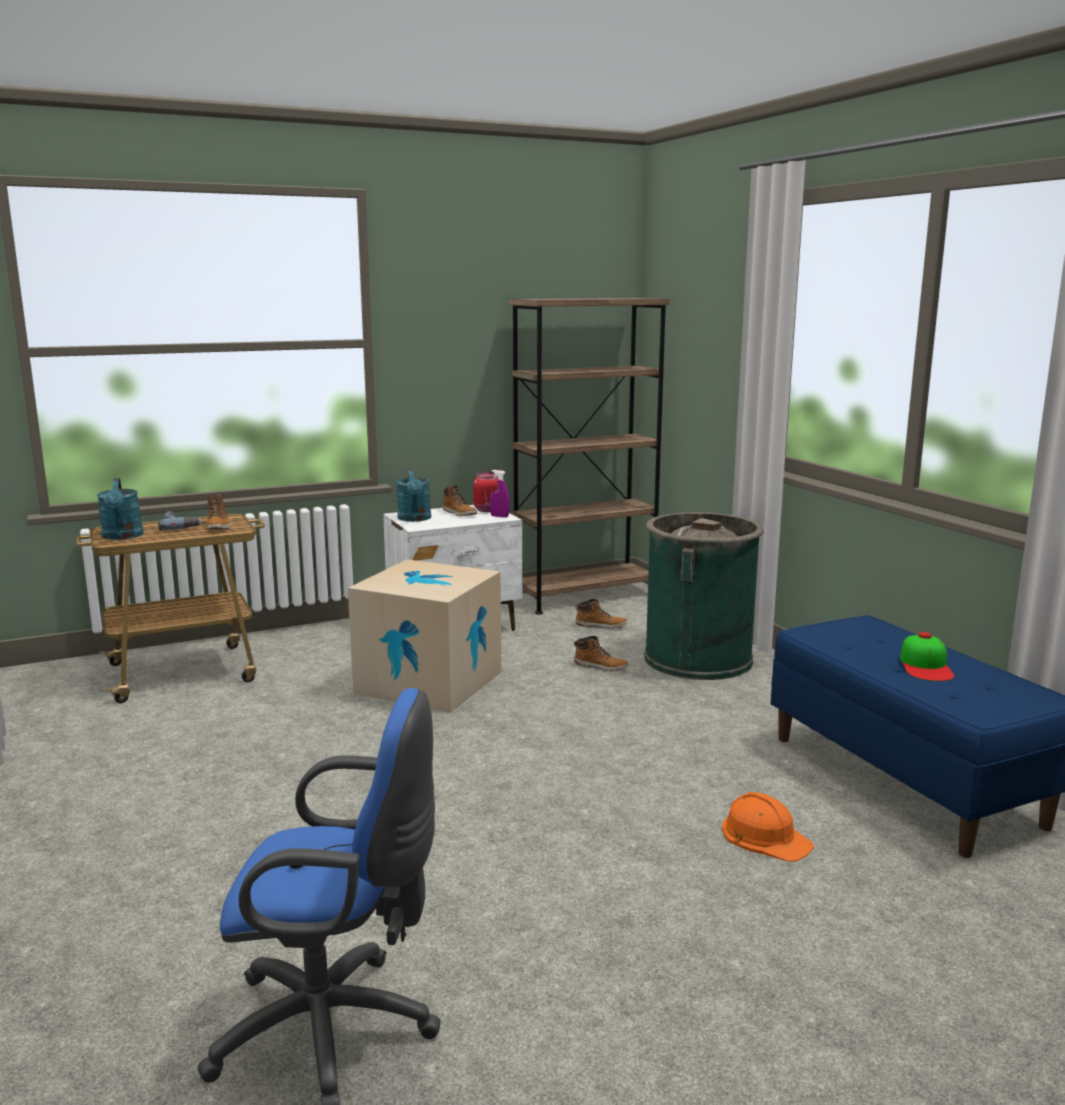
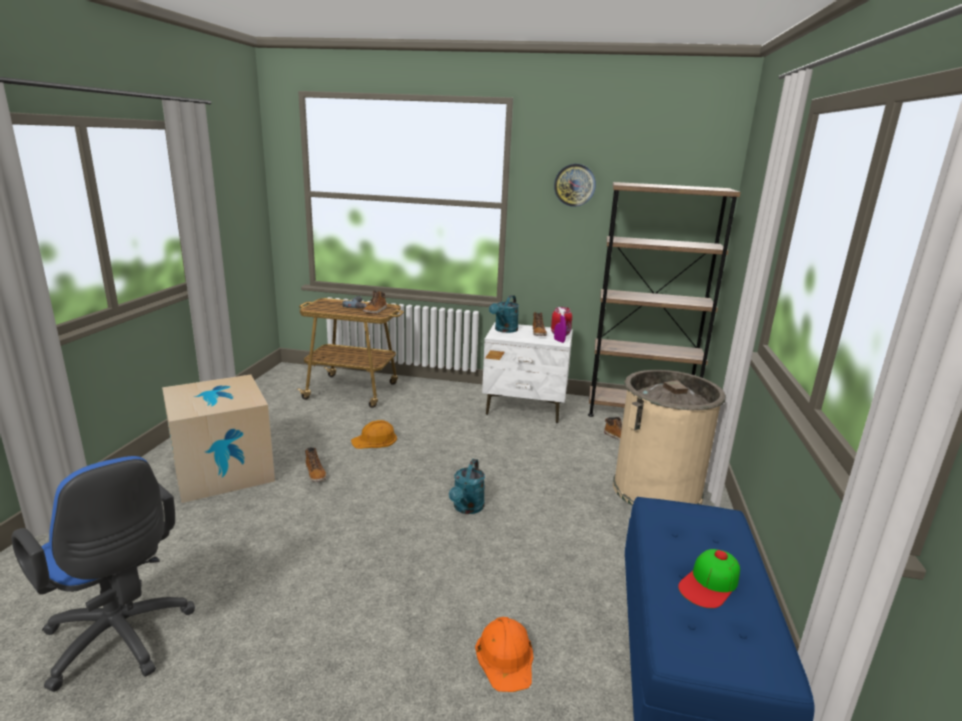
camera: 35 degrees right, 5 degrees up
turquoise watering can [97,478,144,540] -> turquoise watering can moved to [449,459,485,514]
cardboard box [348,559,501,713] -> cardboard box moved to [162,375,275,503]
boot [574,636,629,671] -> boot moved to [305,447,326,482]
green trash can [644,512,764,680] -> beige trash can [613,370,726,506]
none -> orange hard hat [351,420,397,449]
none -> wall clock [554,164,596,207]

